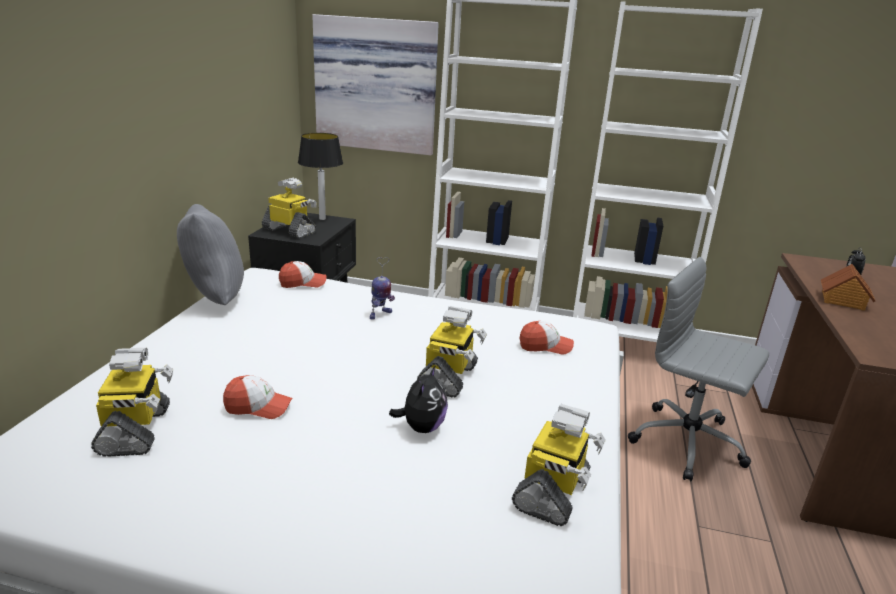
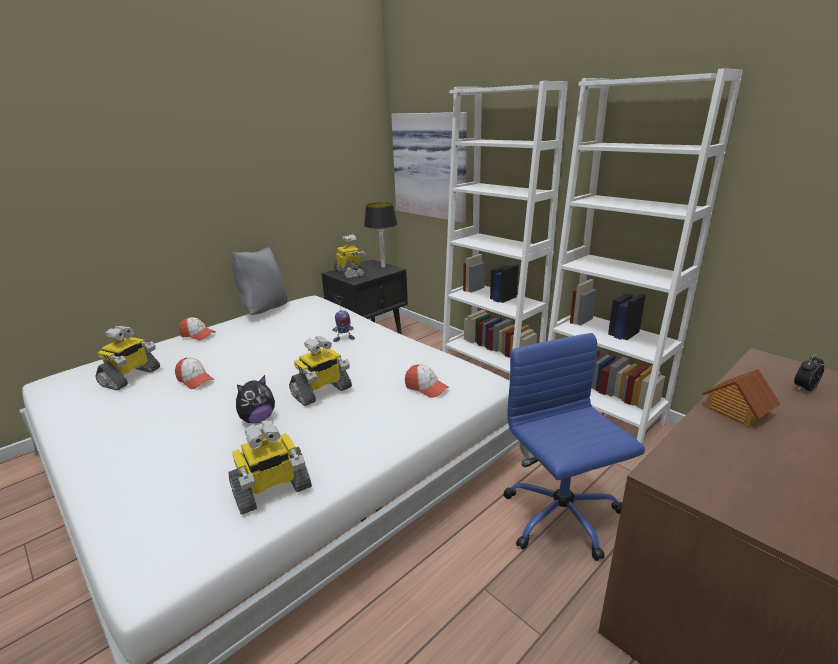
camera: 35 degrees right, 0 degrees up
cap [279,261,326,288] -> cap moved to [179,317,216,340]
grey office chair [628,257,769,481] -> blue office chair [503,333,645,561]

